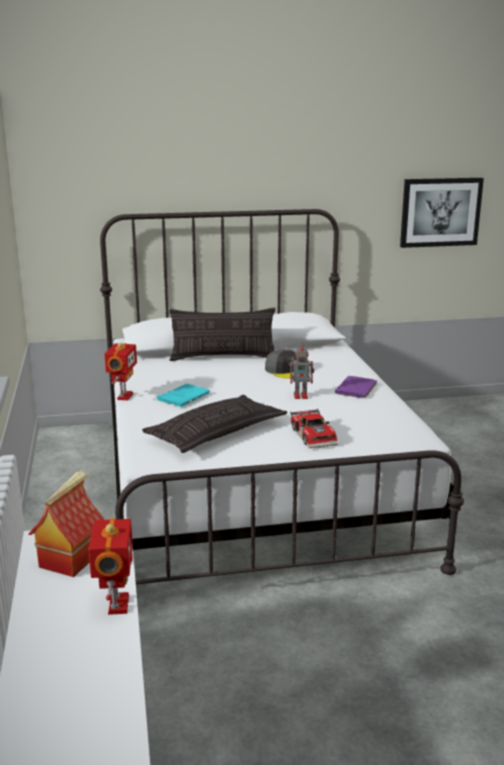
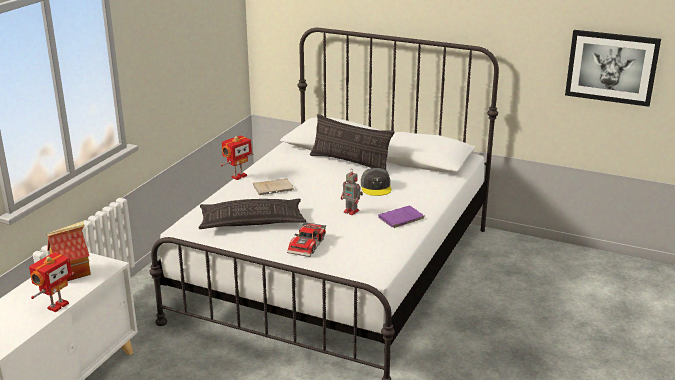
camera: 35 degrees right, 5 degrees up
turquoise book [157,384,210,407] -> beige book [253,178,294,195]

